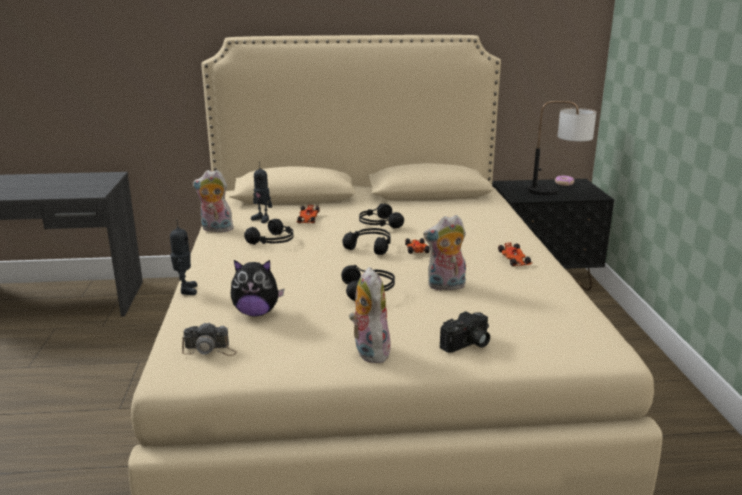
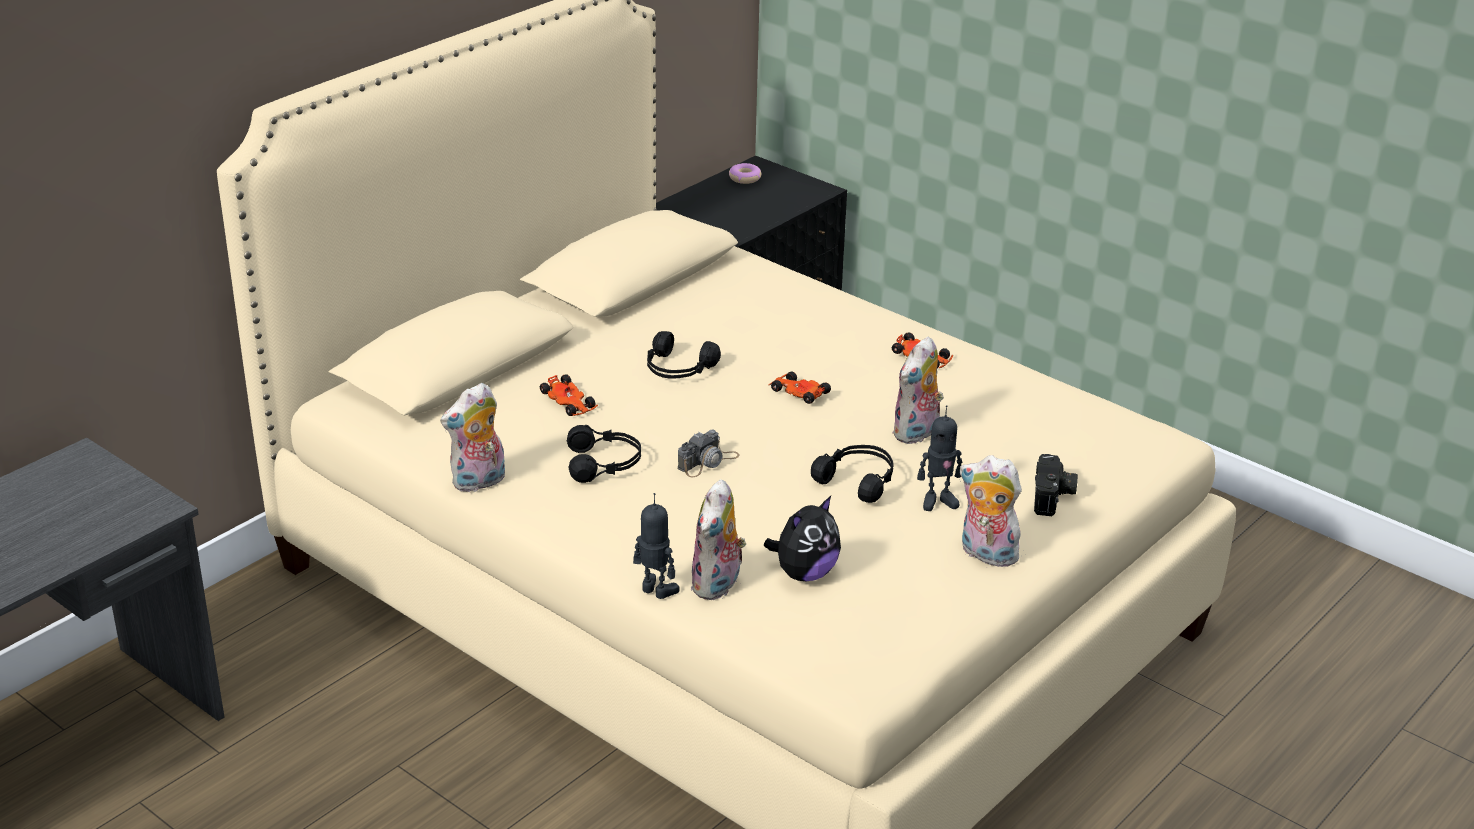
camera: 45 degrees left, 10 degrees up
camera [182,322,237,356] -> camera moved to [678,430,740,477]
toy robot [251,162,272,223] -> toy robot moved to [917,405,962,511]
black headphones [342,228,391,255] -> none
table lamp [528,101,596,195] -> none
none -> plush toy [690,479,746,600]

